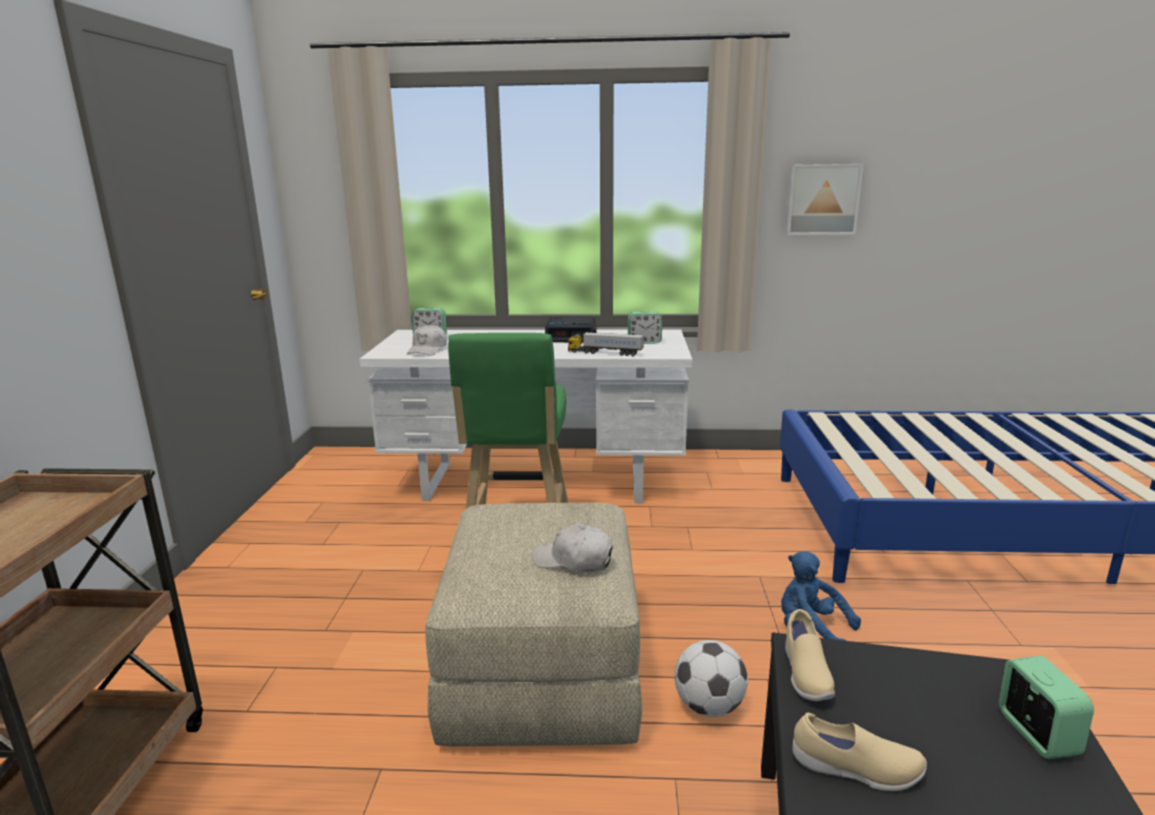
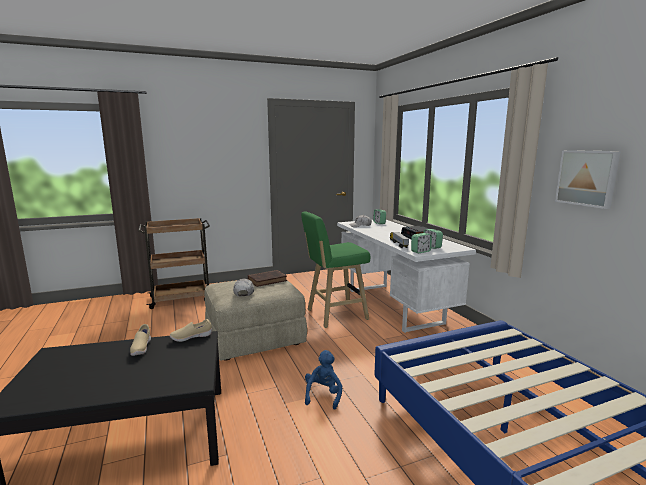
camera: 65 degrees right, 5 degrees down
football [674,640,748,717] -> none
alarm clock [999,656,1094,759] -> alarm clock moved to [411,233,432,253]
none -> brown book [248,270,287,287]

